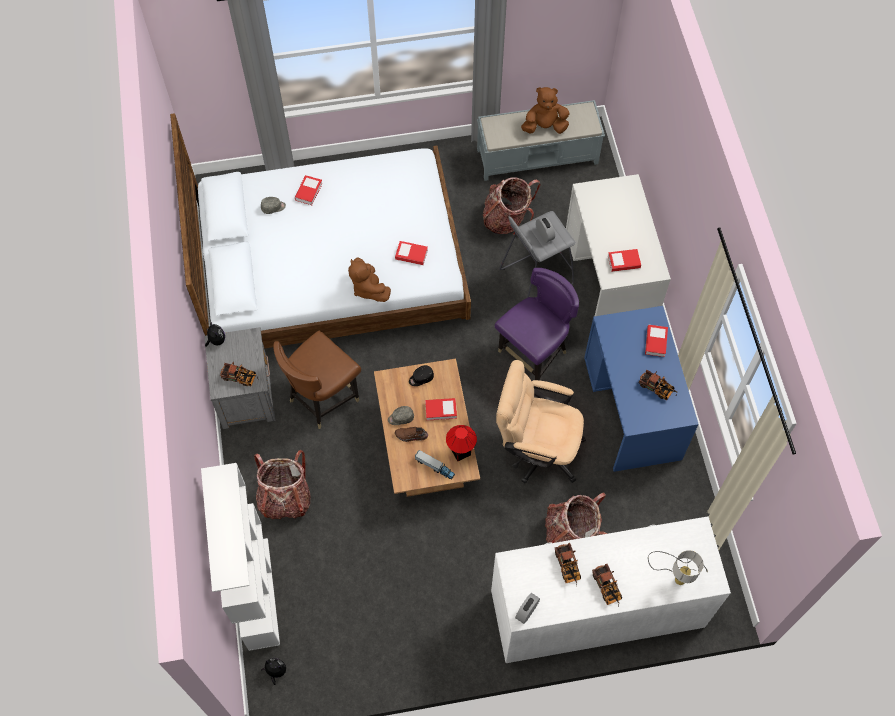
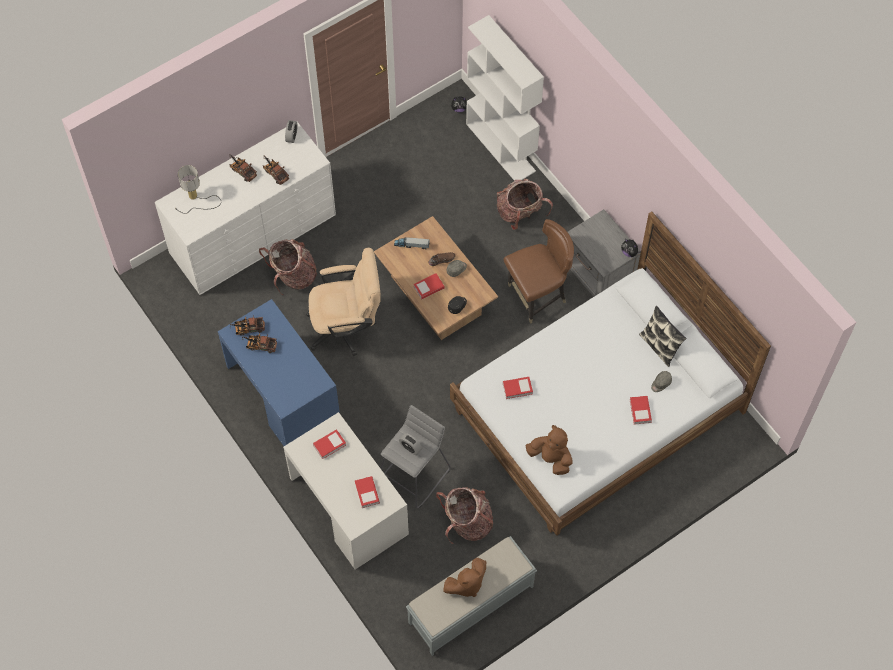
camera: 155 degrees right, 0 degrees up
toy truck [220,361,258,386] -> toy truck moved to [230,315,265,335]
brown chair [273,331,361,429] -> brown chair turned 45 degrees clockwise [504,219,574,324]
brown plush toy [348,257,391,302] -> brown plush toy moved to [525,425,573,475]
table lamp [446,425,477,461] -> none
purple chair [495,268,579,381] -> none
book [645,325,668,357] -> book moved to [355,476,380,508]
none -> pillow [639,306,687,367]

